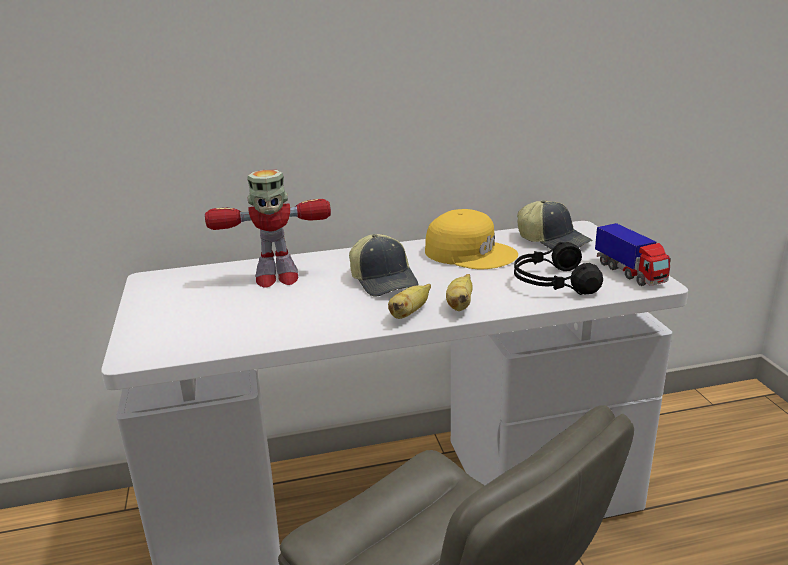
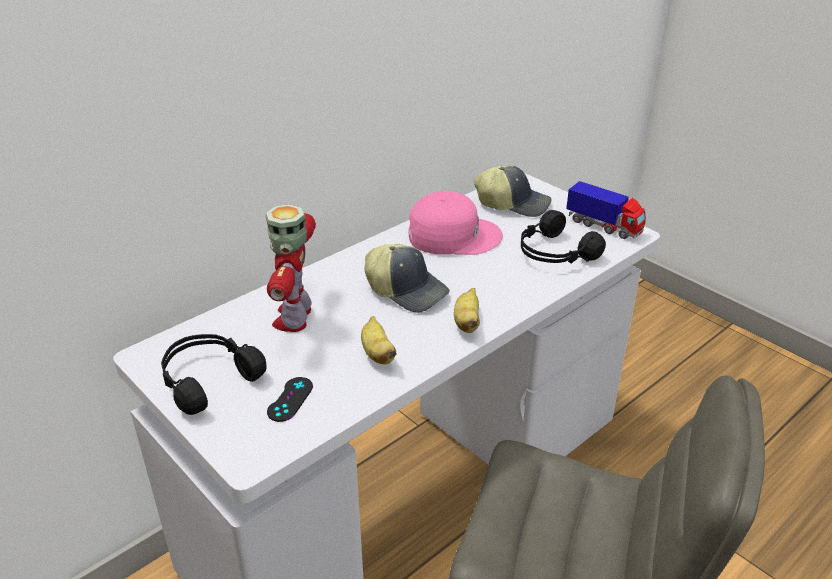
camera: 30 degrees left, 10 degrees up
toy robot [205,170,331,288] -> toy robot turned 135 degrees clockwise [266,204,316,332]
yellow cap [425,209,518,269] -> pink cap [409,191,503,255]
banana [446,274,473,311] -> banana moved to [361,316,397,365]
none -> black headphones [161,334,267,415]
none -> black game controller [267,377,313,422]

